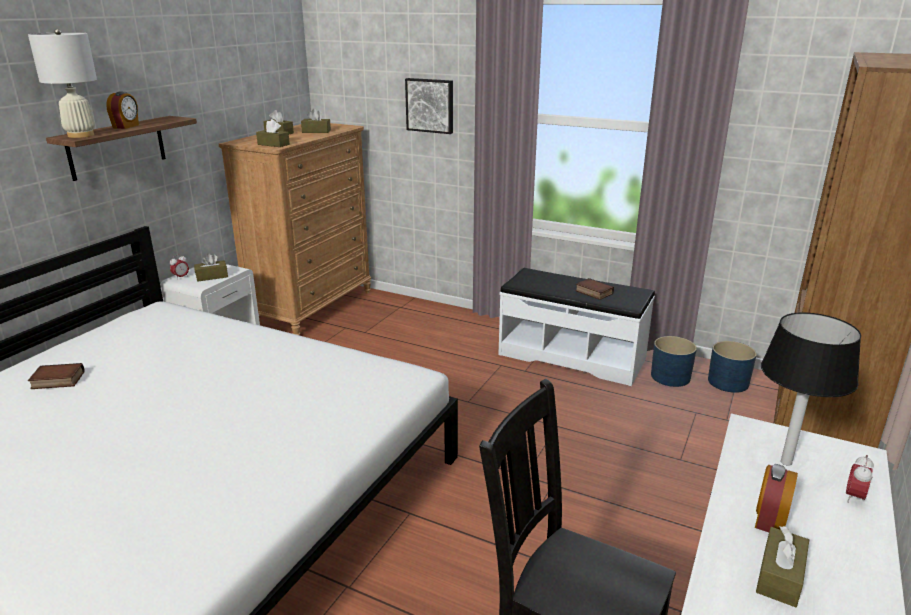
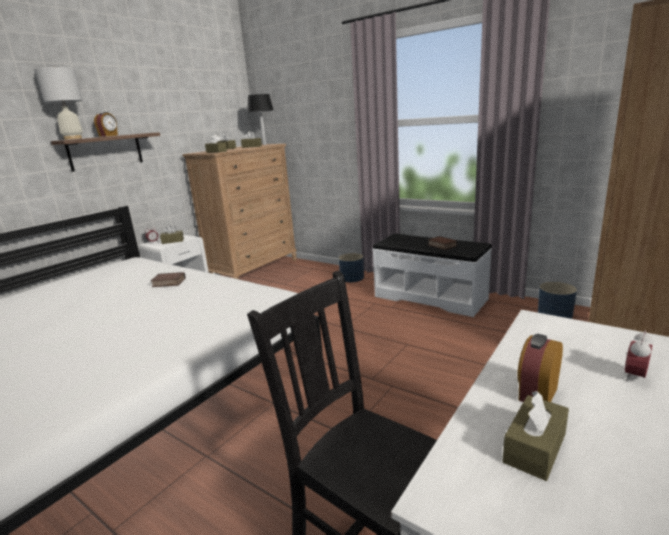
camera: 10 degrees right, 5 degrees down
book [28,363,85,389] -> book moved to [151,272,186,287]
picture [405,78,453,134] -> none
blue planter [651,336,697,387] -> blue planter moved to [338,253,364,282]
black table lamp [761,312,861,466] -> black table lamp moved to [247,94,273,145]

